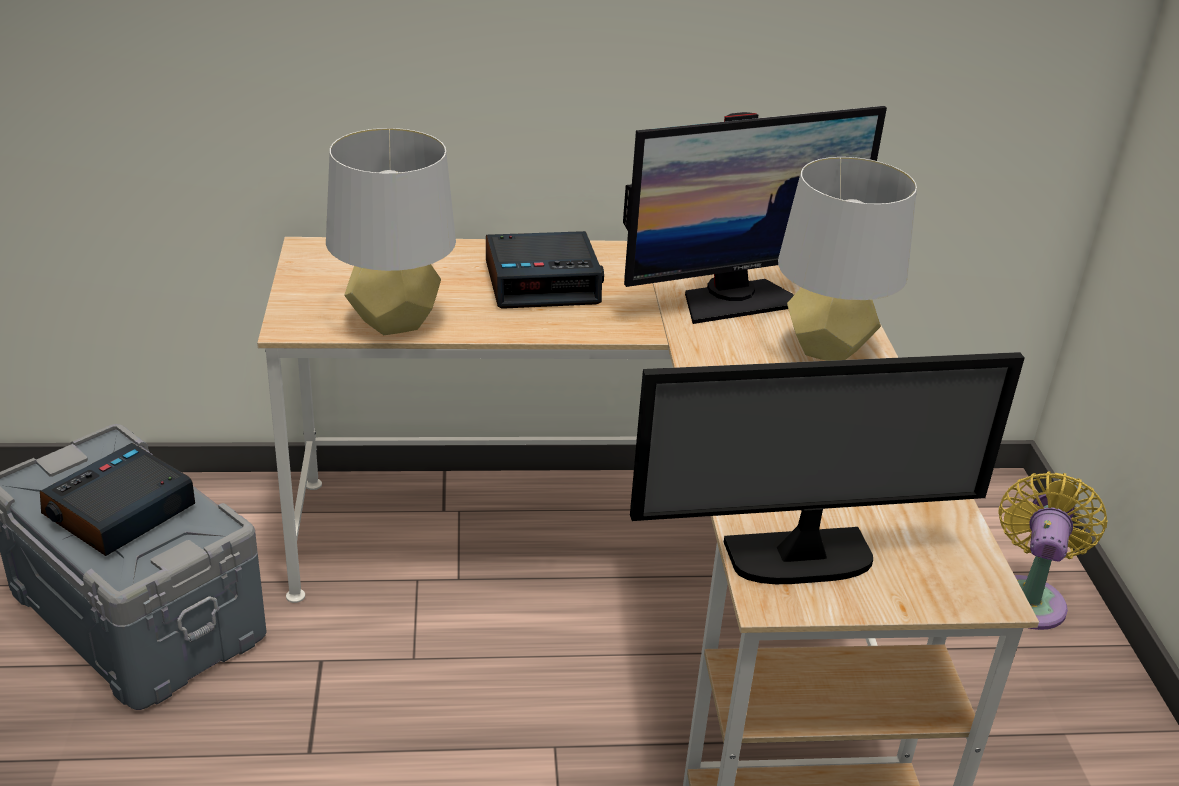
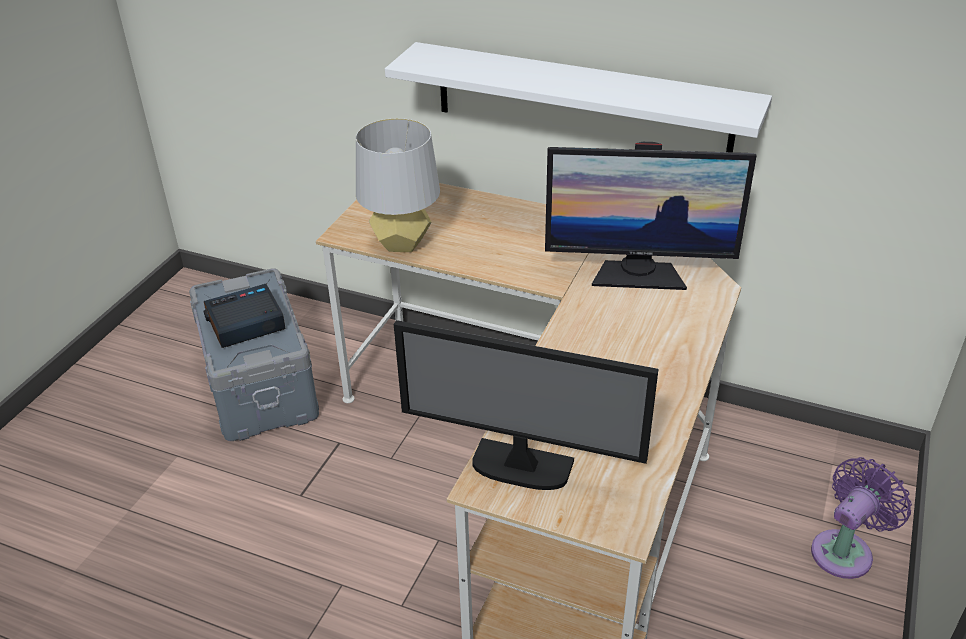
camera: 30 degrees right, 5 degrees up
alarm clock [486,231,604,309] -> none
grey table lamp [778,157,917,361] -> none
yellow fan [998,471,1107,630] -> purple fan [811,457,912,579]
none -> white shelf [385,42,772,152]

